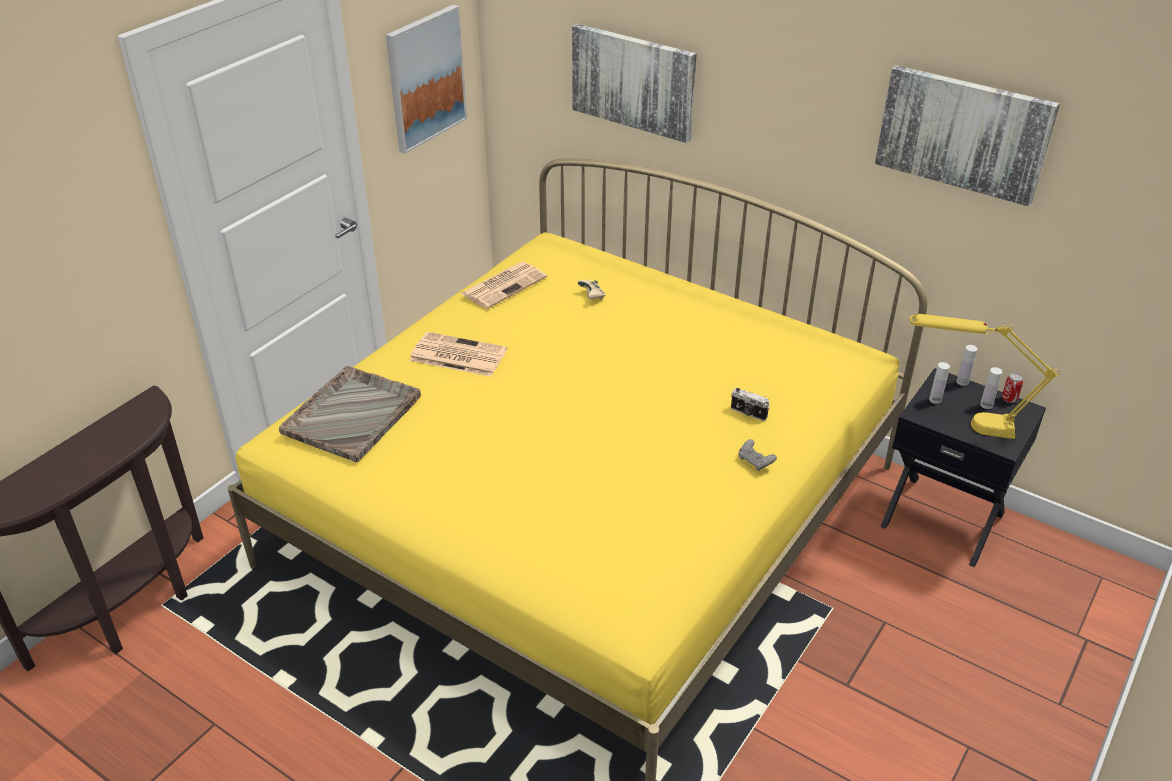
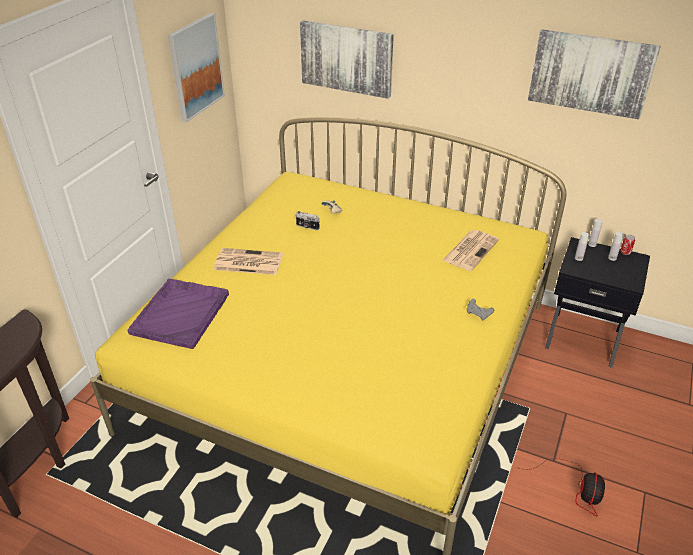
camera: 10 degrees left, 0 degrees up
grey tray [279,366,421,462] -> purple tray [128,278,229,349]
newspaper [460,262,547,309] -> newspaper moved to [442,230,499,271]
camera [731,388,770,421] -> camera moved to [296,211,320,231]
yellow table lamp [909,314,1060,439] -> none
none -> fan [516,458,605,516]

